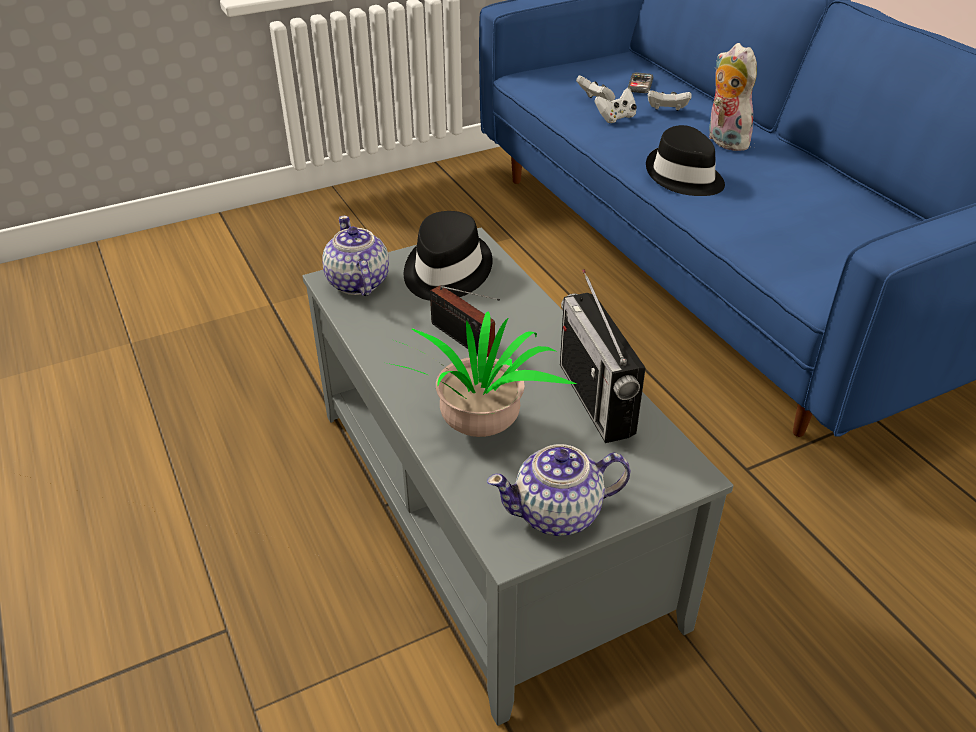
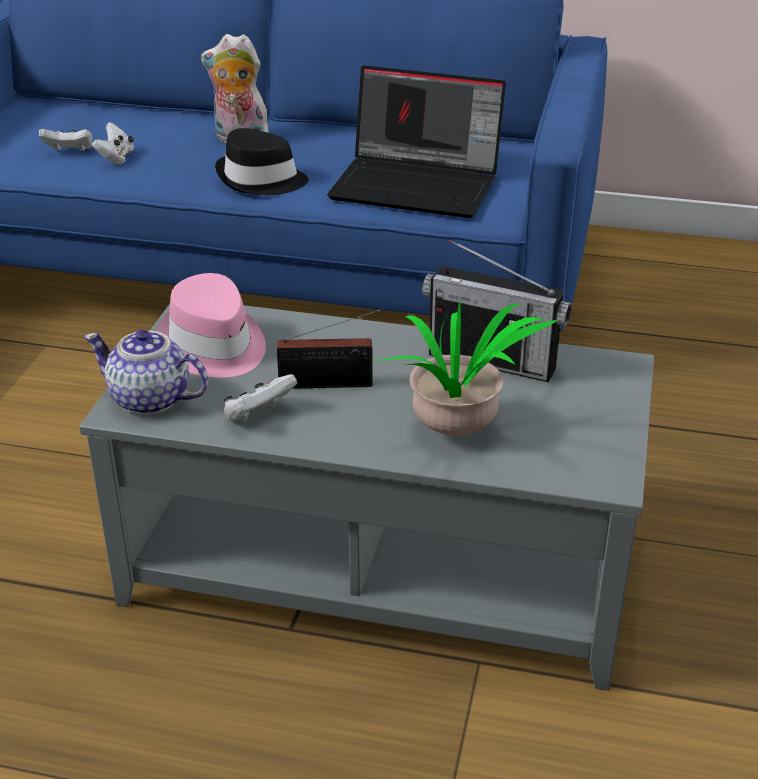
camera: 50 degrees left, 5 degrees down
black hat [404,211,493,301] -> pink hat [157,273,266,378]
teapot [487,444,631,536] -> none
phone [628,72,653,93] -> none
white game controller [648,90,692,111] -> white game controller moved to [224,374,298,423]
none -> laptop [327,66,506,218]

